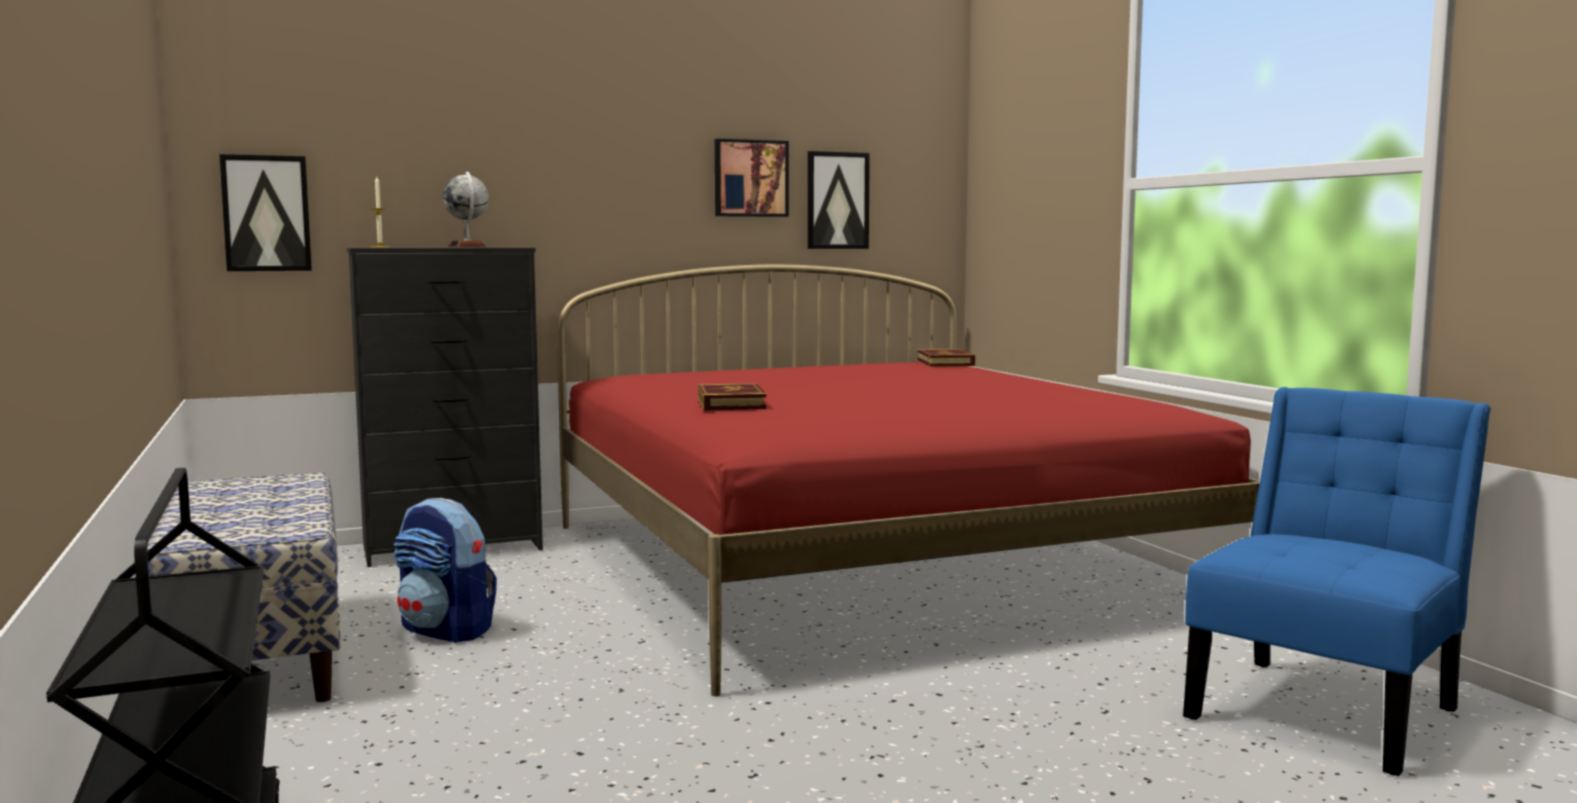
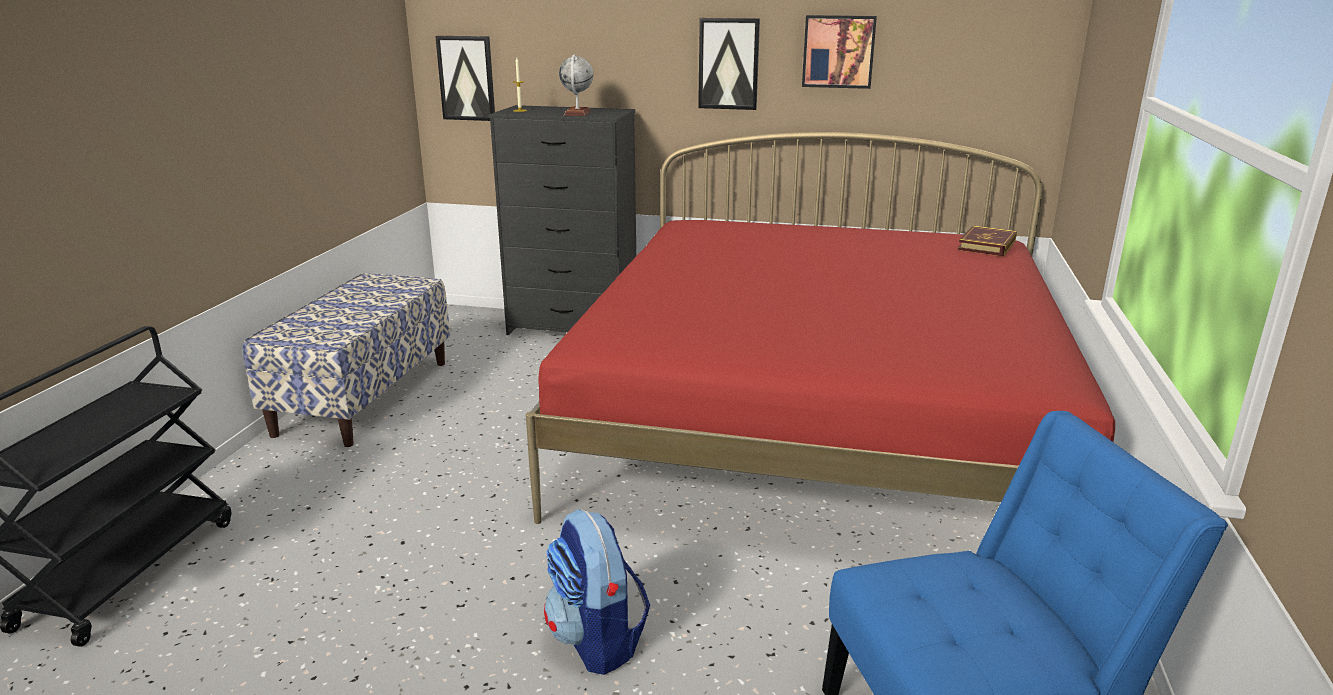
camera: 35 degrees right, 15 degrees up
backpack [394,498,497,643] -> backpack moved to [544,509,650,675]
book [698,383,767,410] -> none
picture [807,151,870,249] -> picture moved to [698,18,760,110]

